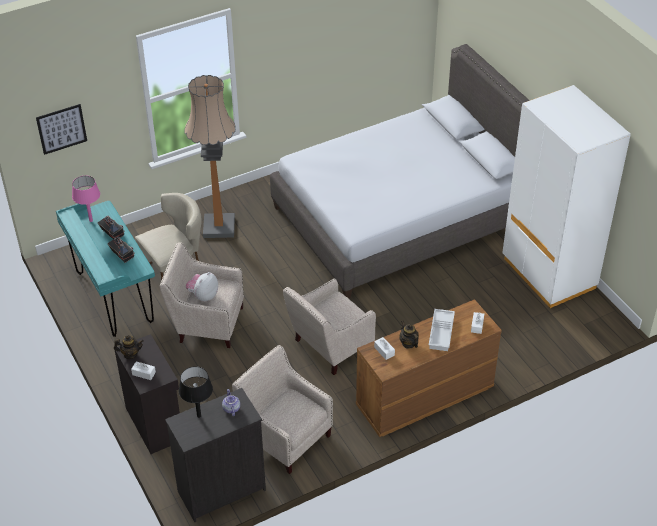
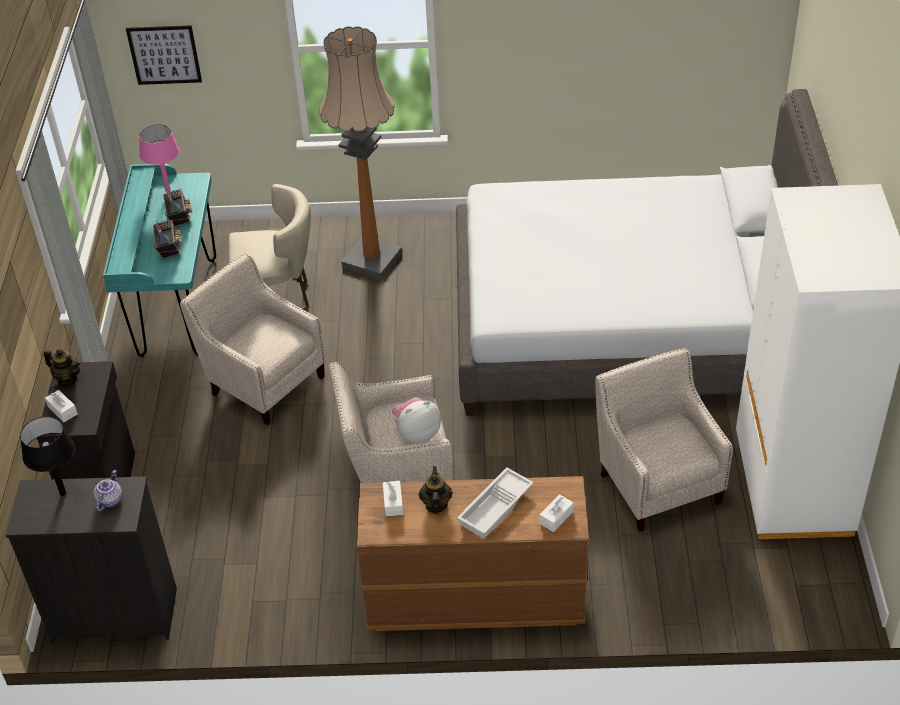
camera: 30 degrees right, 0 degrees up
plush toy [186,272,218,302] -> plush toy moved to [392,397,441,443]
beige armchair [232,345,333,474] -> beige armchair moved to [595,348,733,532]

